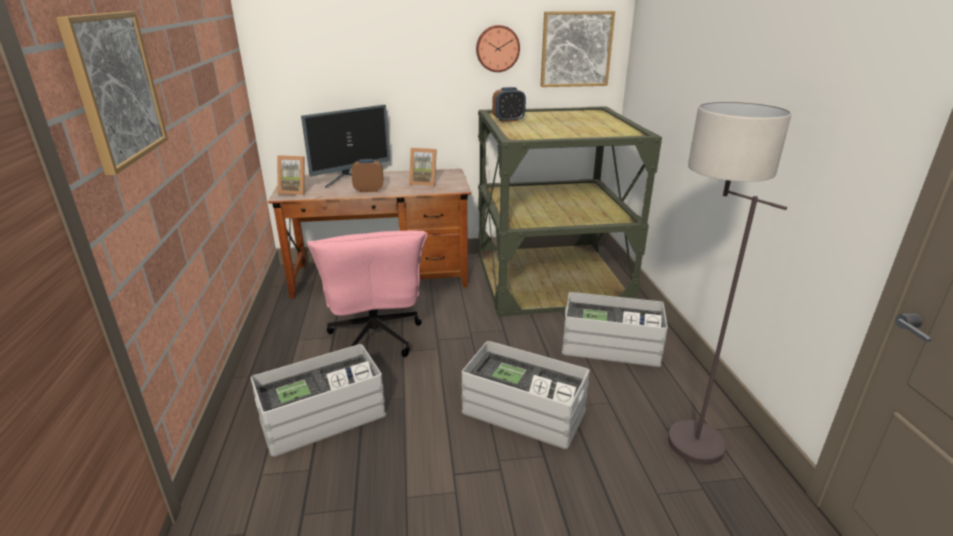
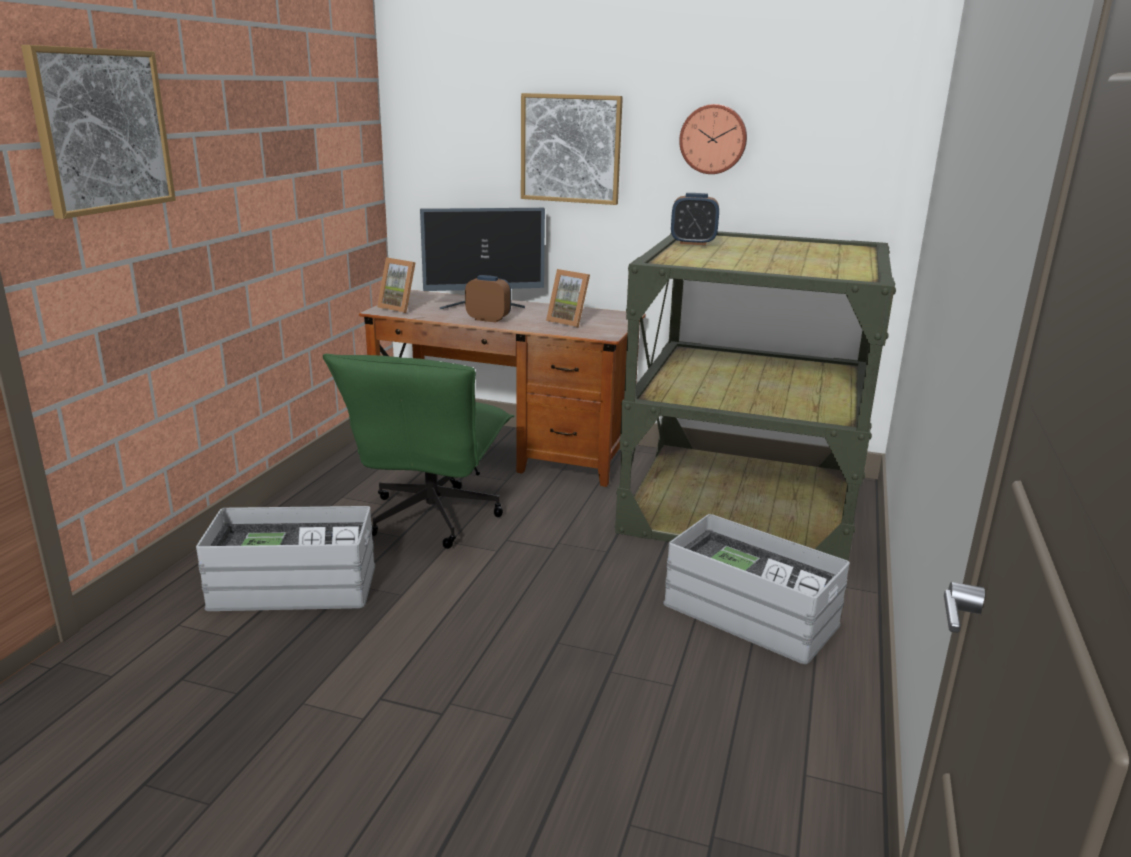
camera: 25 degrees right, 5 degrees down
pink office chair [307,231,427,357] -> green office chair [323,354,514,549]
grey storage box [461,341,590,449] -> none
picture [540,11,615,87] -> picture moved to [521,93,623,205]
grey floor lamp [668,101,792,465] -> none

